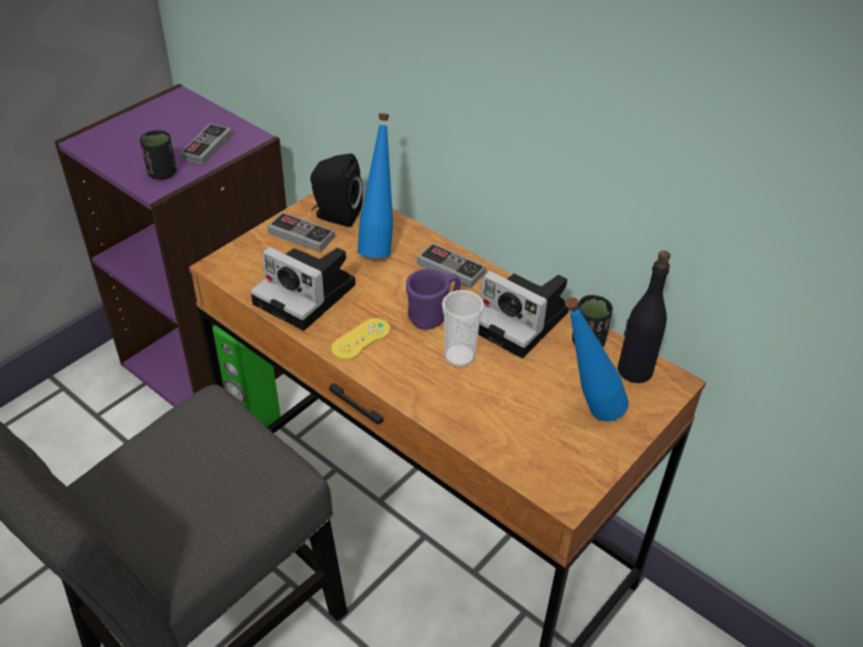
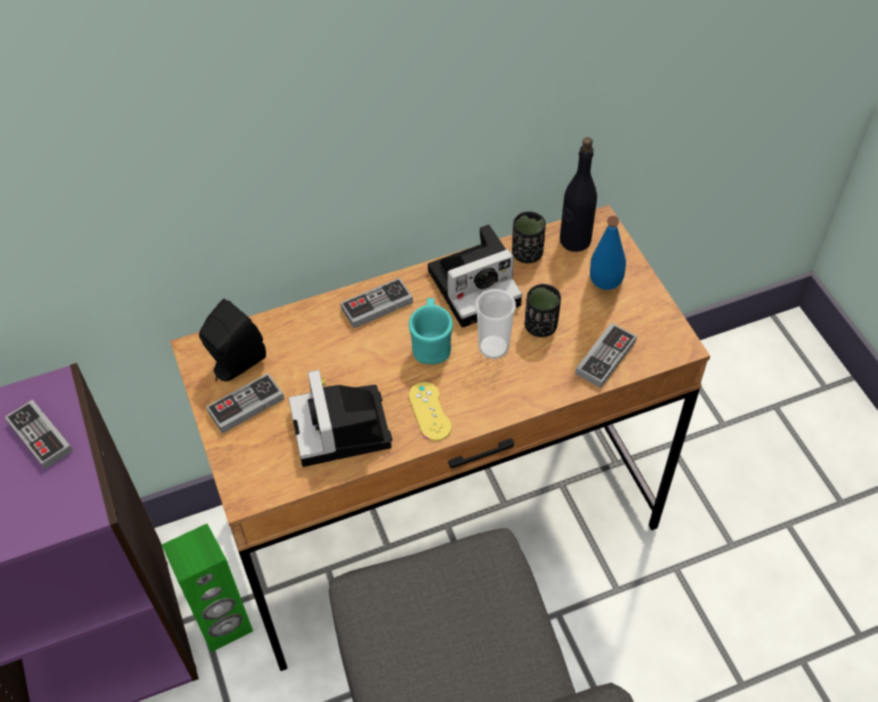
camera: 60 degrees left, 10 degrees up
black cup [140,130,177,180] -> black cup moved to [525,284,561,337]
camera [250,247,355,331] -> camera turned 105 degrees clockwise [289,370,392,467]
blue bottle [358,113,393,258] -> none
purple mug [406,269,461,330] -> turquoise mug [409,298,453,364]
none -> game controller [575,323,637,388]

